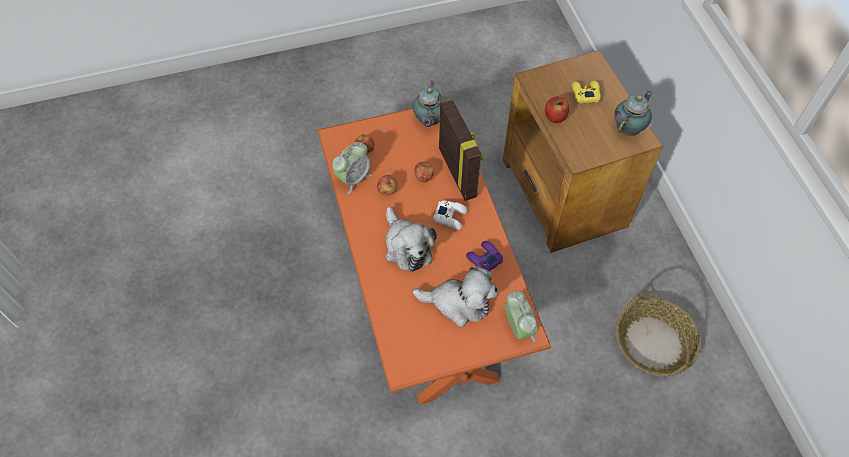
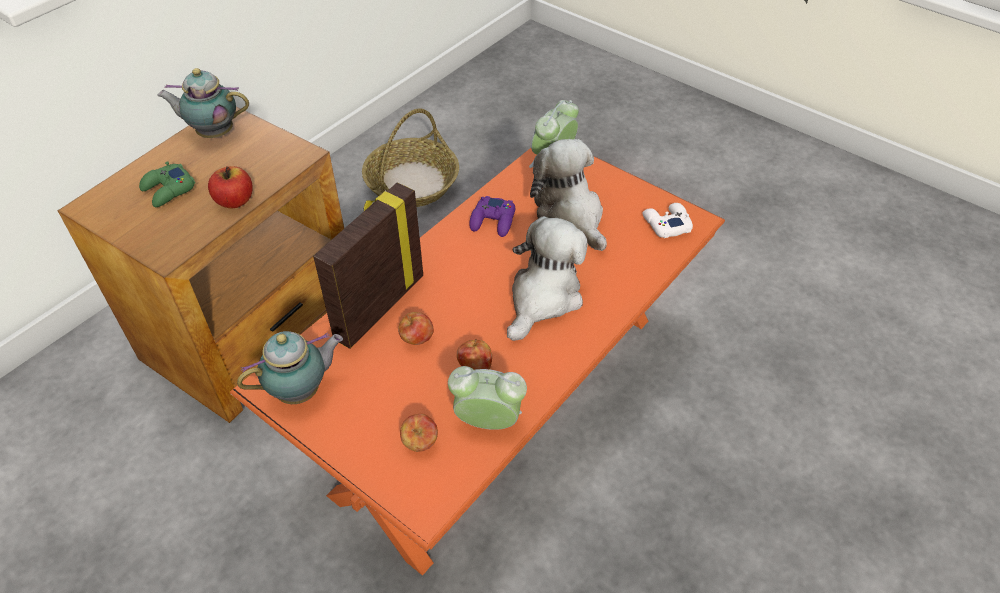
camera: 125 degrees left, 10 degrees down
white game controller [433,201,467,230] -> white game controller moved to [643,203,693,238]
yellow game controller [572,81,601,103] -> green game controller [139,161,195,207]

